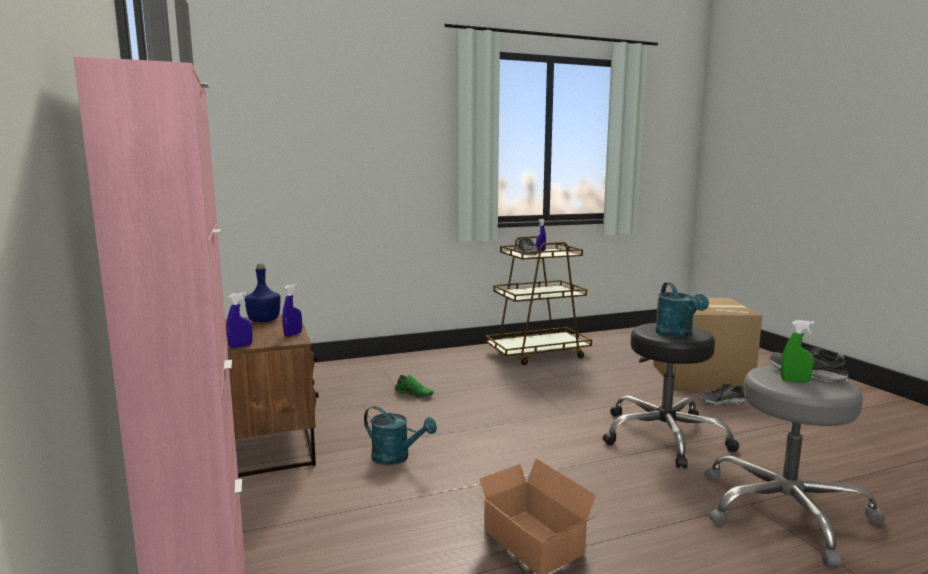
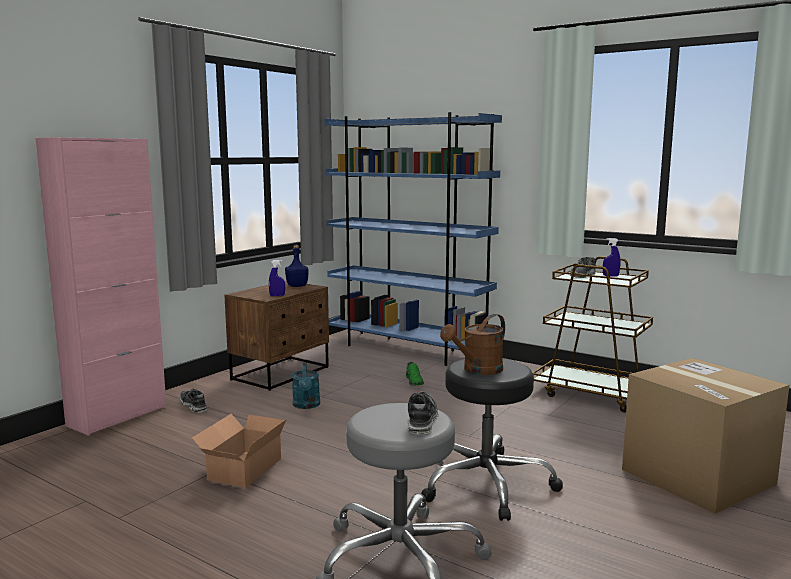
camera: 55 degrees right, 0 degrees up
blue spray bottle [226,292,252,348] -> none
turquoise watering can [656,282,709,338] -> brown watering can [440,314,505,375]
shoe [700,384,746,406] -> shoe moved to [180,389,208,413]
green spray bottle [781,320,814,383] -> none
none -> blue bookcase [324,112,502,366]

